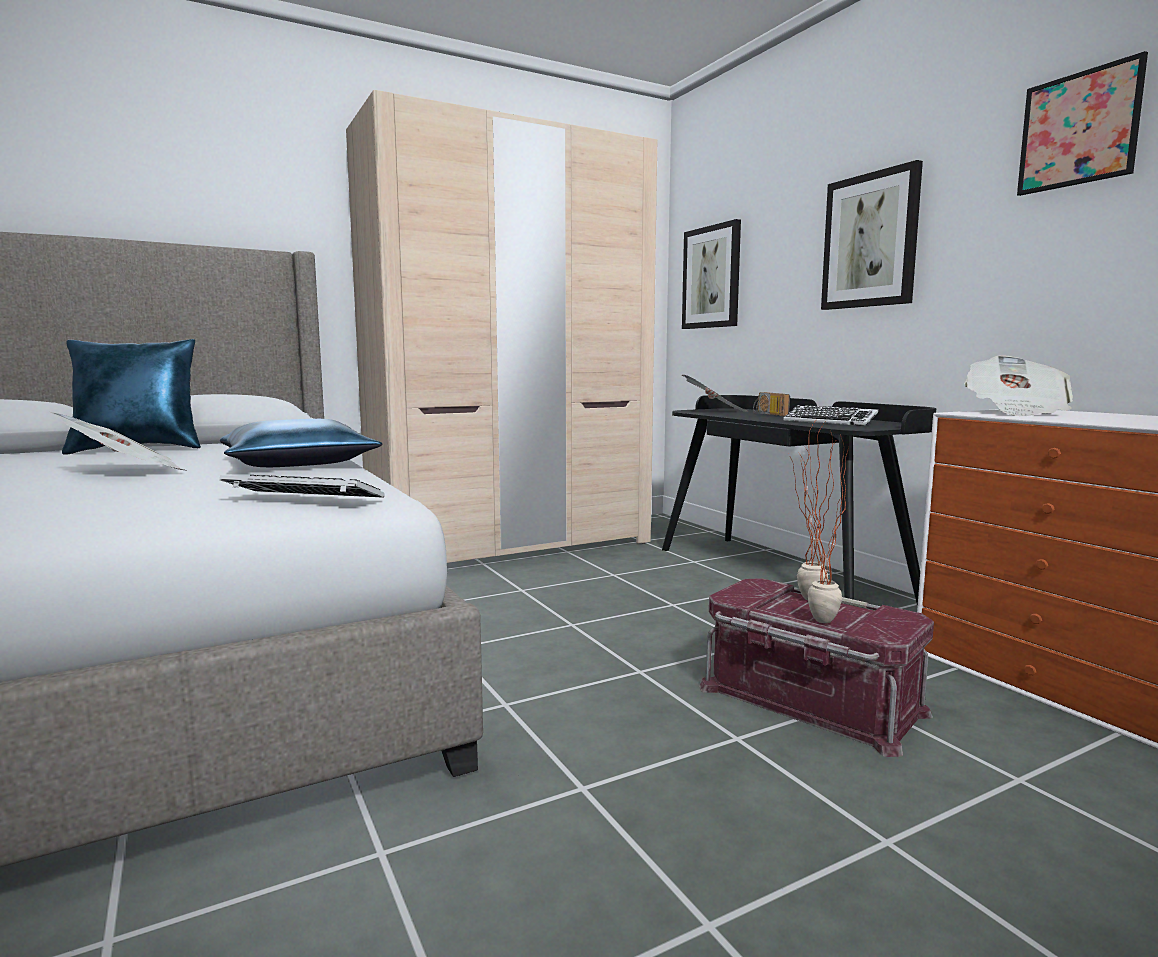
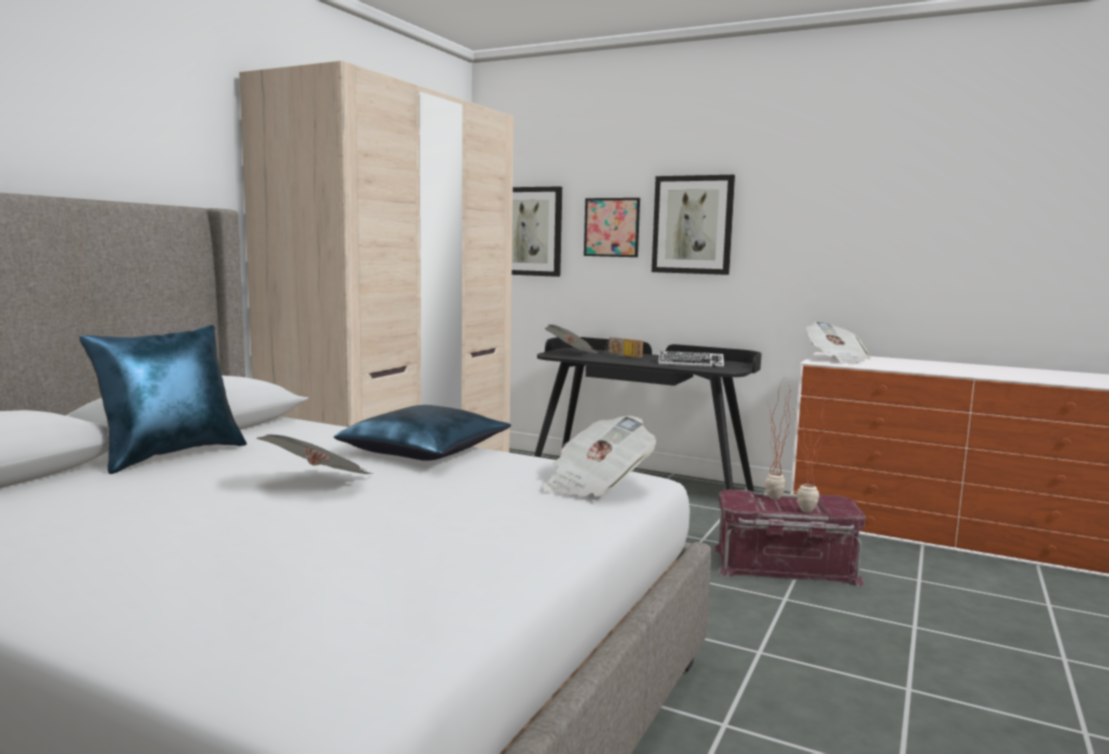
camera: 35 degrees left, 0 degrees up
keyboard [219,475,384,498] -> newspaper [543,416,656,496]
picture [1017,51,1148,196] -> picture moved to [584,198,640,257]

